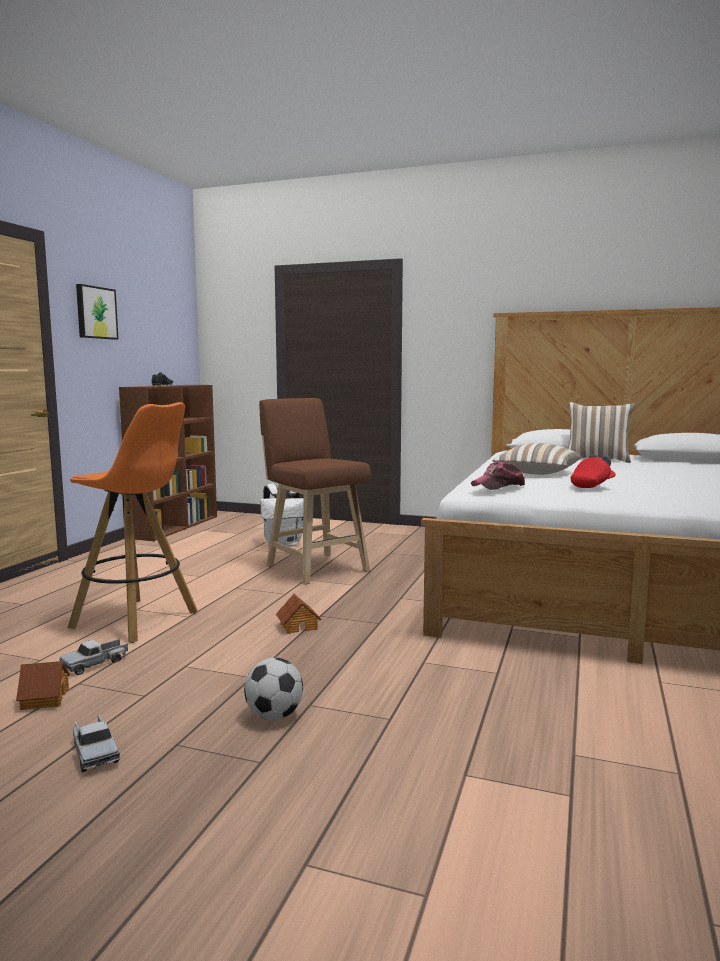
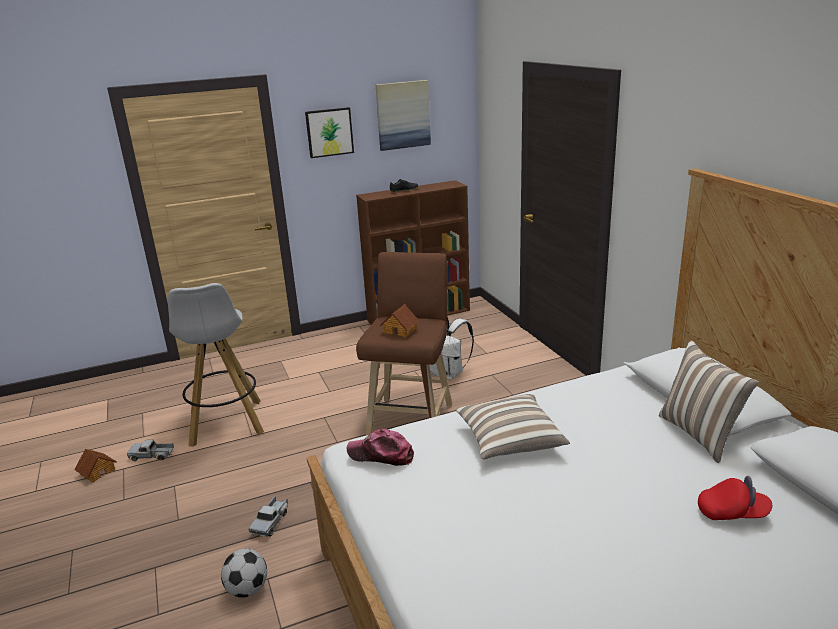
camera: 50 degrees right, 15 degrees up
orange stool [68,402,197,643] -> white stool [168,283,264,447]
toy truck [73,714,120,772] -> toy truck moved to [248,496,288,537]
football [244,658,303,720] -> football moved to [221,548,267,598]
toy house [276,594,321,634] -> toy house moved to [380,304,419,338]
red cap [571,454,616,488] -> red cap moved to [698,476,773,520]
none -> picture [376,80,431,151]

